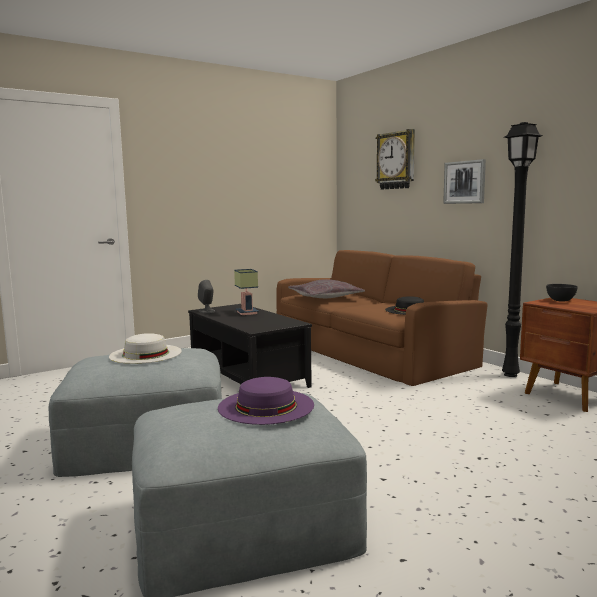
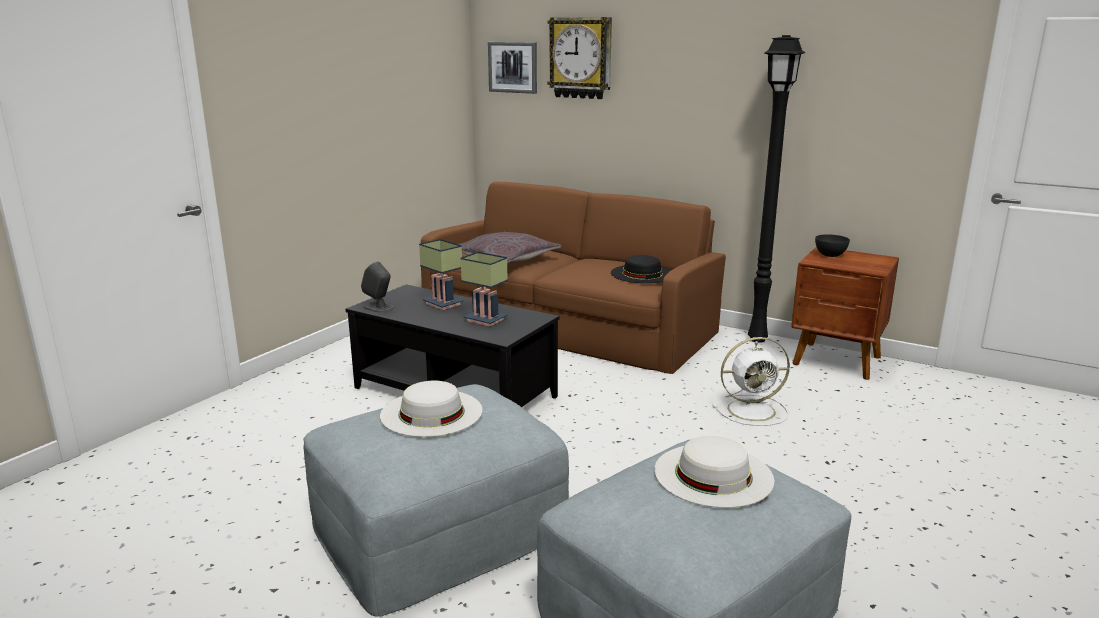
camera: 25 degrees left, 10 degrees up
purple hat [218,377,314,425] -> white hat [654,436,774,508]
picture [443,159,486,204] -> picture moved to [488,42,537,94]
none -> table lamp [460,252,508,327]
none -> white fan [713,337,790,426]

